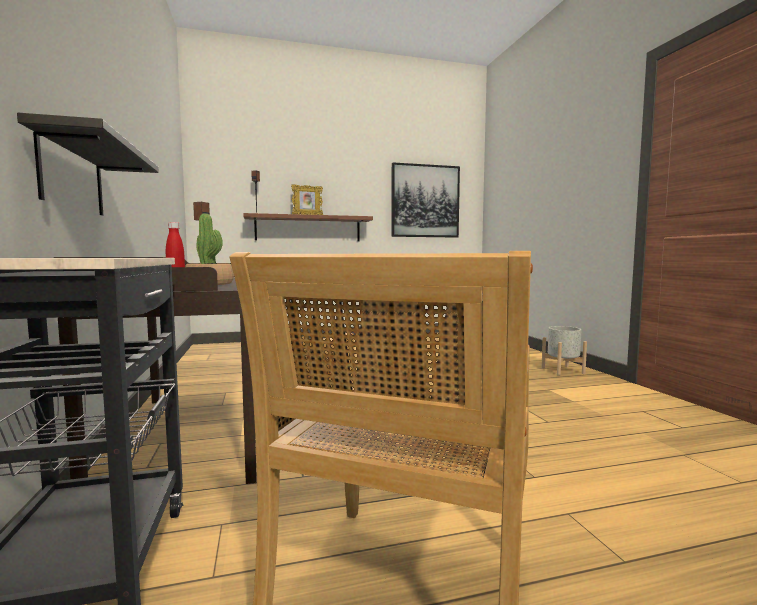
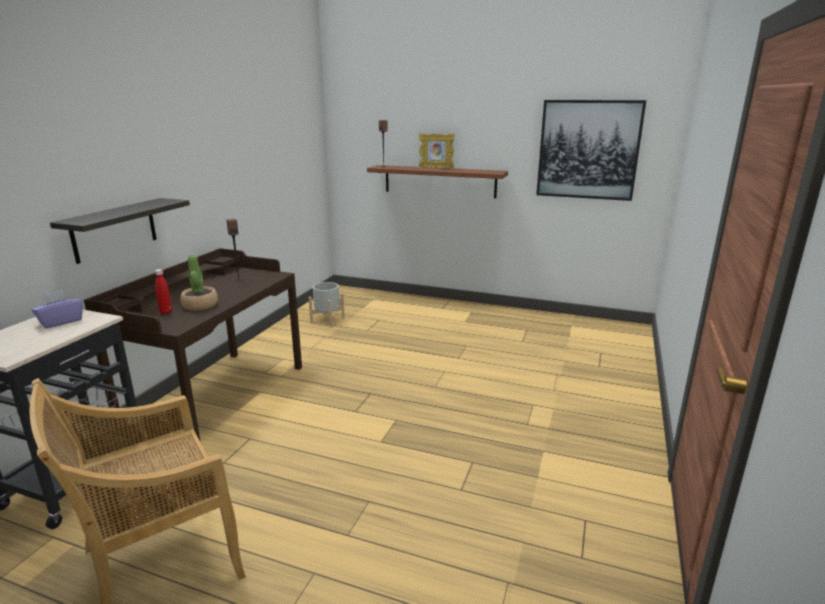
camera: 35 degrees right, 15 degrees up
grey planter [541,326,587,376] -> grey planter moved to [309,282,345,327]
none -> purple tissue box [32,290,83,329]

